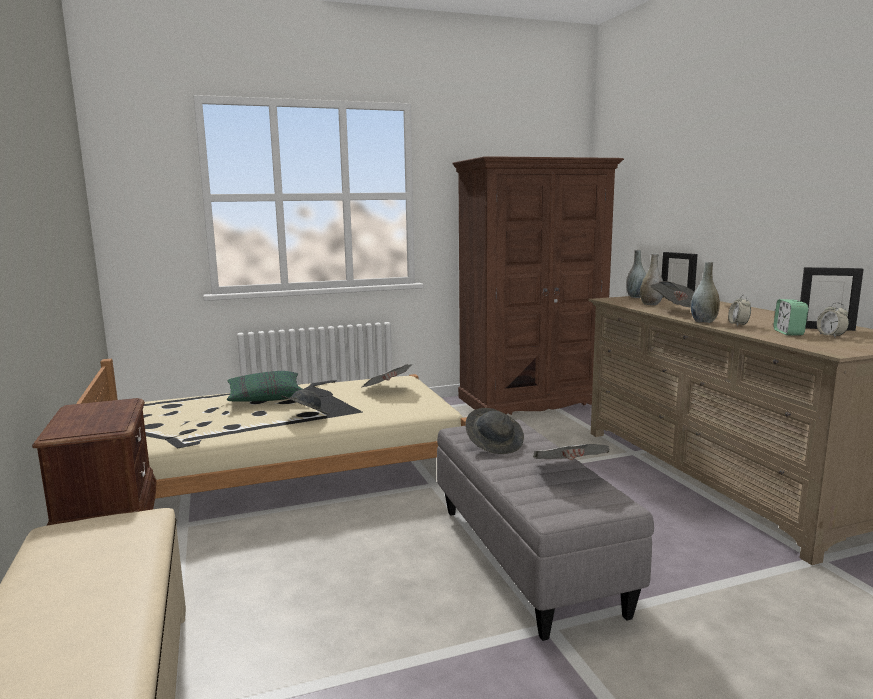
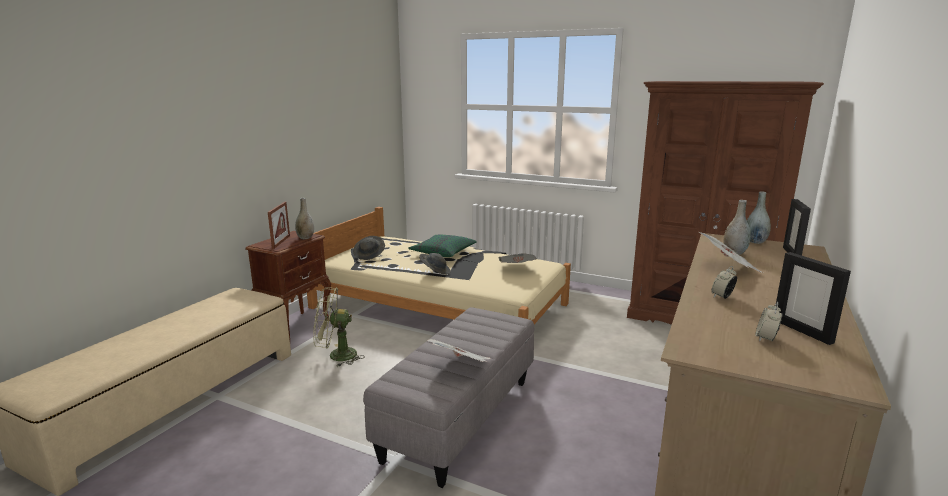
camera: 45 degrees right, 5 degrees up
grey hat [465,408,524,454] -> grey hat moved to [353,236,385,260]
grey vase [691,262,720,323] -> grey vase moved to [295,198,314,239]
alarm clock [773,299,808,336] -> none
none -> picture frame [268,202,290,249]
none -> green fan [313,287,365,367]

